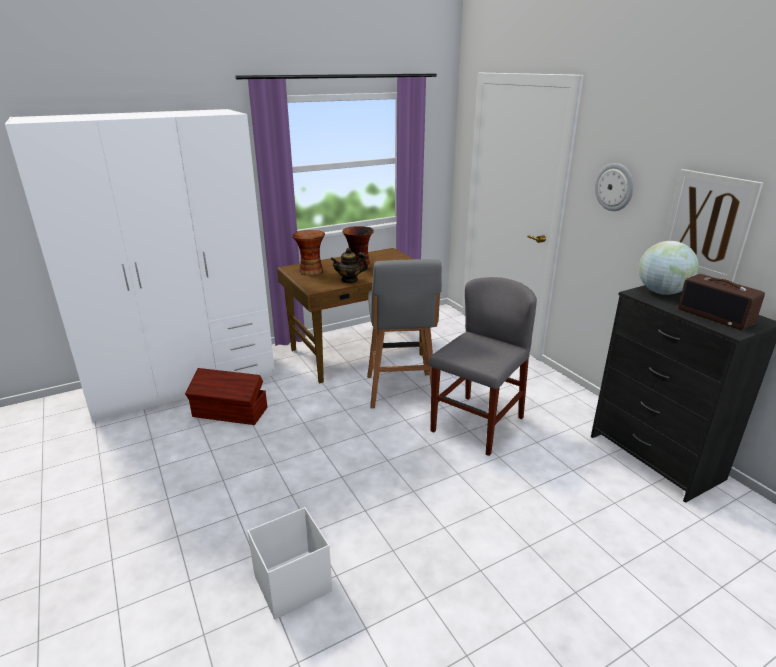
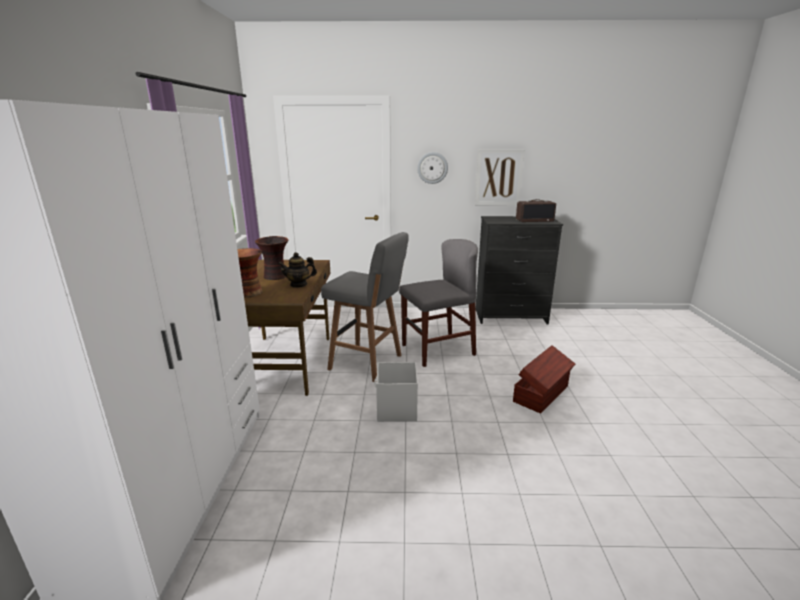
camera: 60 degrees left, 5 degrees down
brown storage box [185,368,267,425] -> brown storage box moved to [513,345,575,413]
white storage box [248,507,332,619] -> white storage box moved to [375,362,418,422]
teapot [331,248,368,283] -> teapot turned 60 degrees clockwise [278,252,317,288]
grey chair [429,277,537,456] -> grey chair turned 90 degrees clockwise [399,239,478,367]
globe [639,241,699,295] -> none

